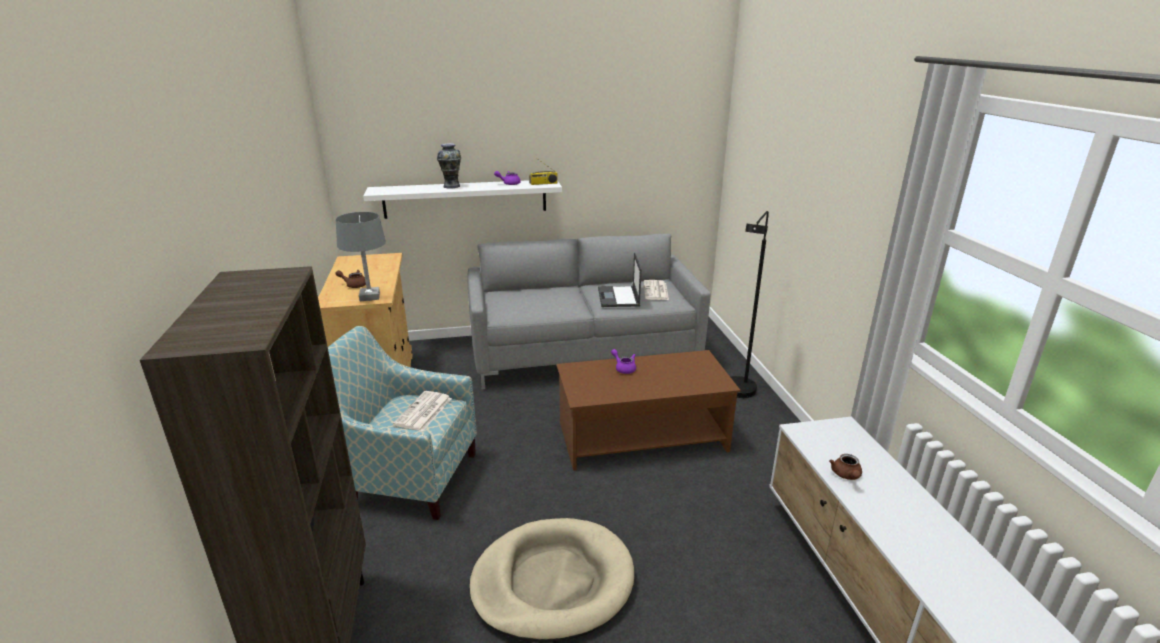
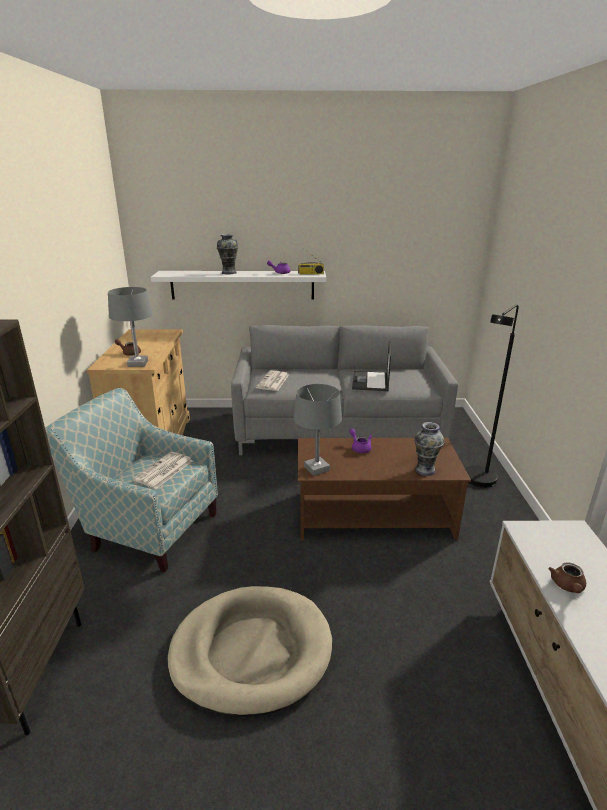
camera: 10 degrees right, 0 degrees up
newspaper [644,280,669,300] -> newspaper moved to [256,371,289,391]
none -> grey table lamp [294,384,342,476]
none -> vase [414,422,444,476]

